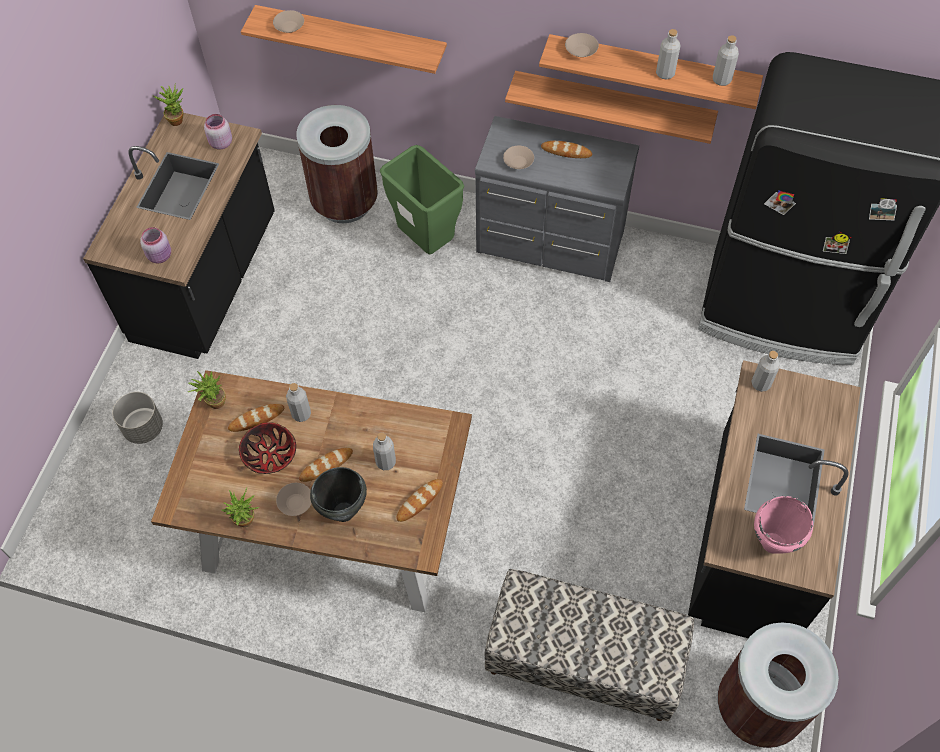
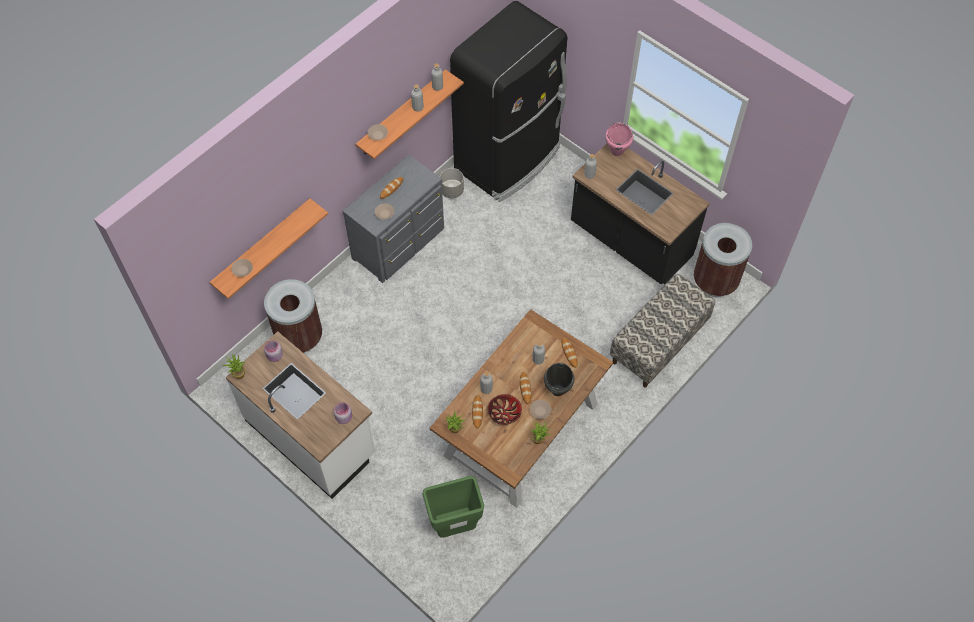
camera: 65 degrees left, 0 degrees up
black counter [83,113,275,359] -> white counter [226,331,375,499]
grey planter [112,392,163,444] -> grey planter moved to [440,168,464,198]
green trash can [380,145,464,255] -> green trash can moved to [422,476,484,538]
shelf [505,71,718,144] -> none
pink cooking pot [754,496,813,554] -> pink cooking pot moved to [605,123,633,156]

